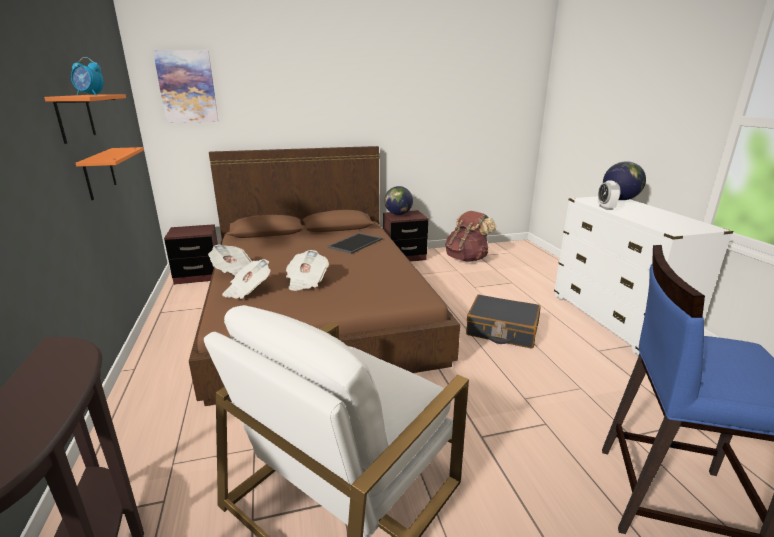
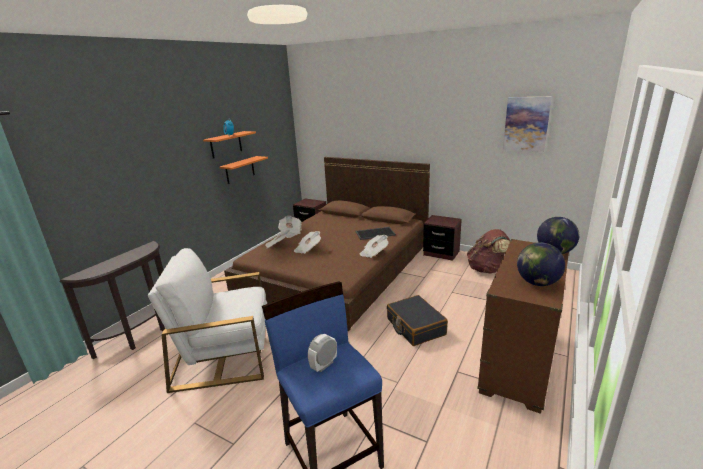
camera: 45 degrees right, 0 degrees up
picture [153,50,219,123] -> picture moved to [503,97,552,152]
globe [384,186,413,215] -> globe moved to [517,242,565,286]
white dresser [554,196,733,356] -> brown dresser [477,239,569,414]
alarm clock [598,181,620,210] -> alarm clock moved to [308,334,337,372]
none -> newspaper [360,235,388,258]

